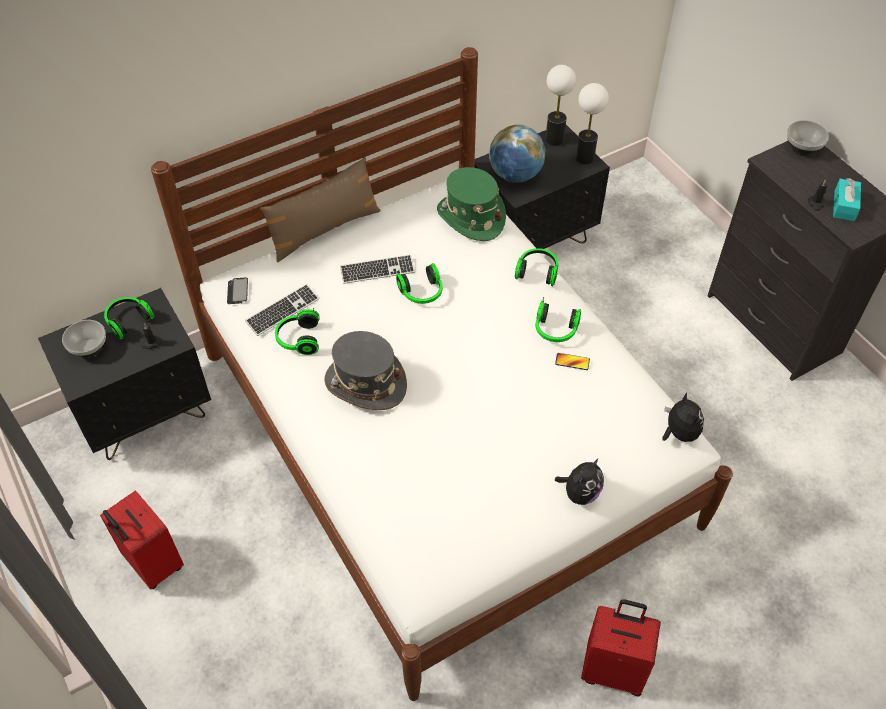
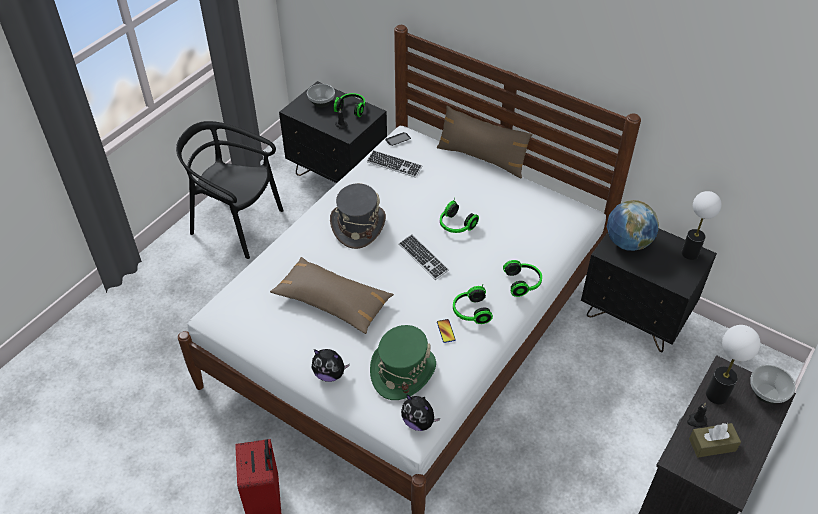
camera: 65 degrees right, 5 degrees down
red suitcase [100,491,184,590] -> black chair [176,121,284,259]
headphones [275,307,320,355] -> none
keyboard [340,254,415,284] -> keyboard moved to [399,234,449,280]
green hat [437,167,506,241] -> green hat moved to [370,325,436,400]
table lamp [576,83,609,164] -> table lamp moved to [706,325,761,404]
plush toy [662,393,704,442] -> plush toy turned 75 degrees clockwise [401,394,441,431]
turquoise tissue box [833,178,861,221] -> brown tissue box [689,423,741,457]
none -> brown pillow [270,257,394,334]

